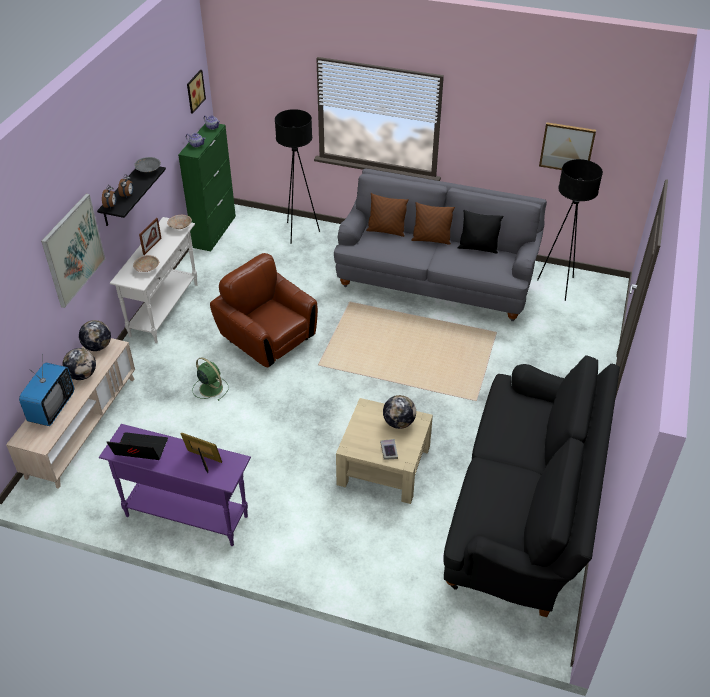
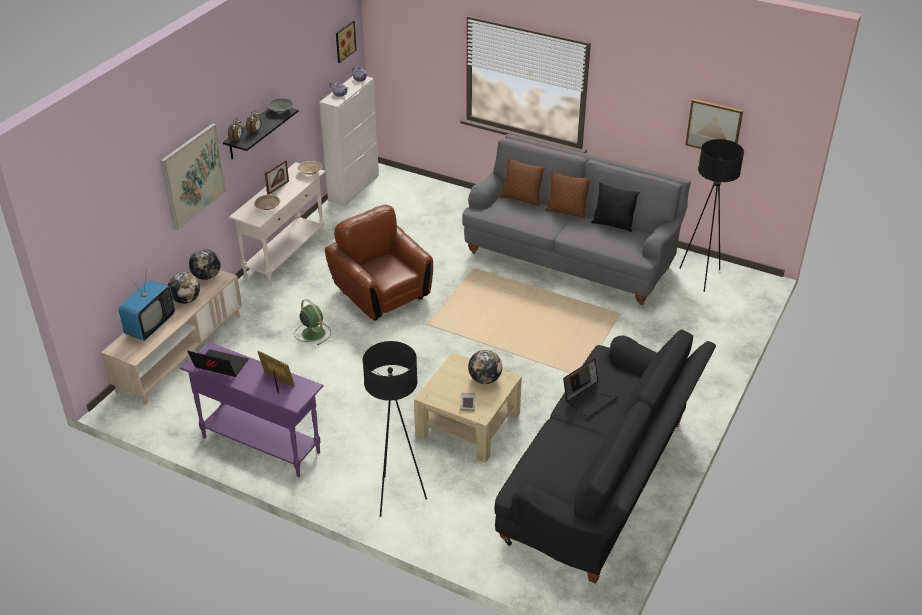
camera: 10 degrees right, 5 degrees down
green cabinet [178,124,236,252] -> white cabinet [319,76,379,206]
black floor lamp [275,109,320,244] -> black floor lamp moved to [362,341,427,517]
none -> laptop [563,358,619,418]

